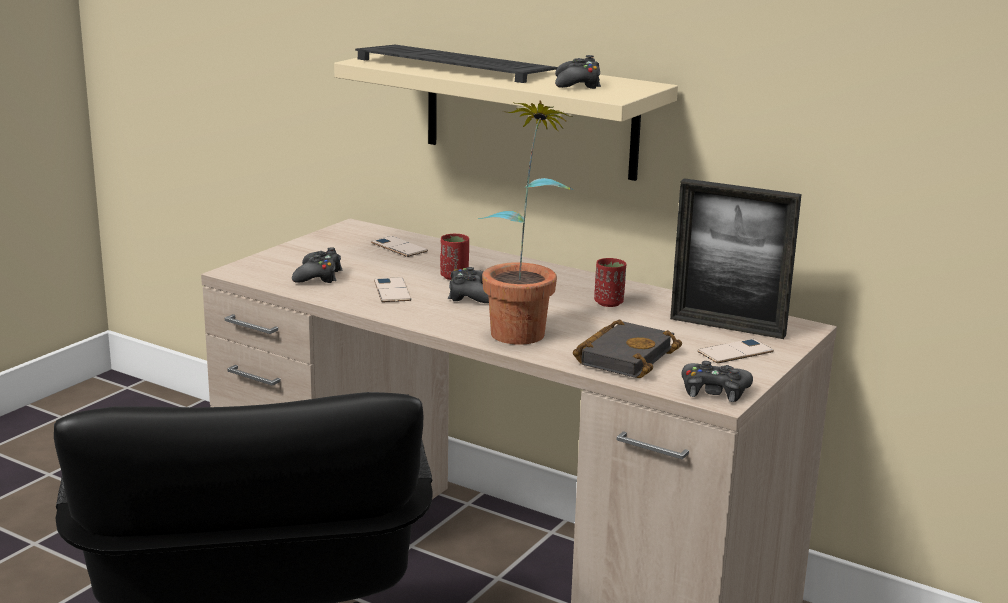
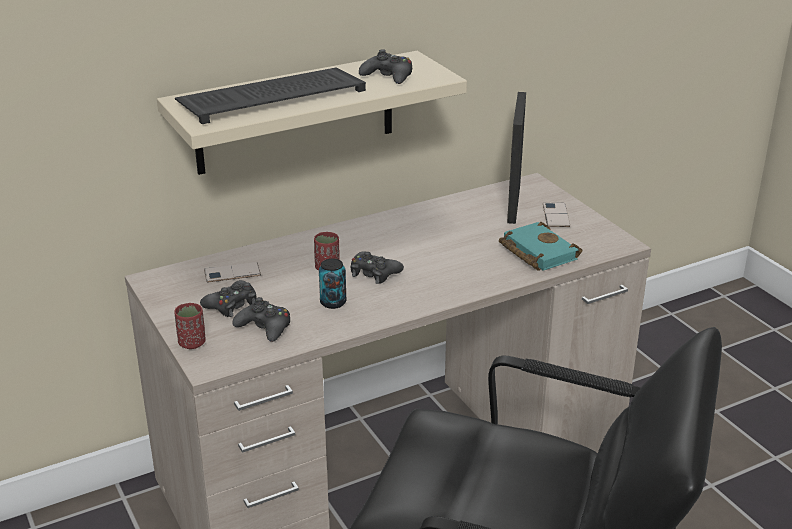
camera: 60 degrees left, 10 degrees up
phone [374,277,411,302] -> can [319,259,346,309]
potted plant [478,101,573,345] -> none
black book [573,319,682,378] -> turquoise book [499,222,582,271]
red cup [594,258,626,307] -> red cup moved to [174,303,206,349]
picture frame [670,178,802,339] -> picture frame turned 135 degrees clockwise [507,92,526,224]
black game controller [682,361,753,402] -> black game controller moved to [200,280,256,317]

